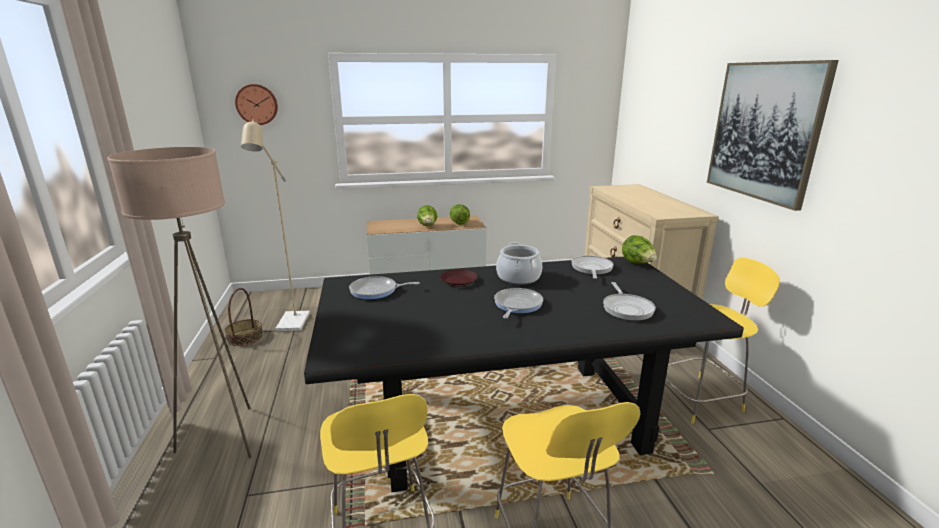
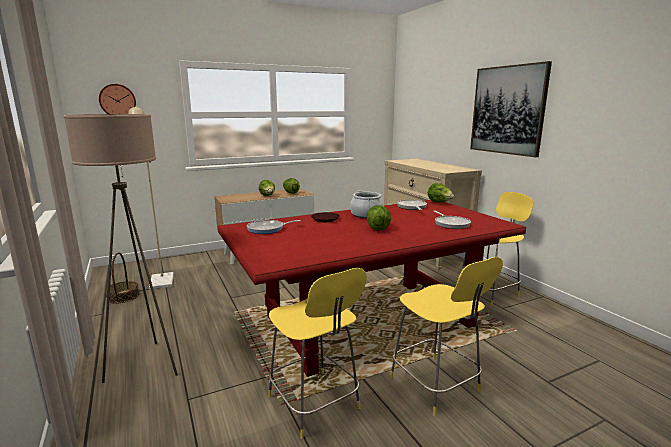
camera: 15 degrees left, 5 degrees down
black dining table [304,257,744,492] -> red dining table [218,200,526,377]
frying pan [494,288,543,318] -> lettuce [367,205,391,231]

